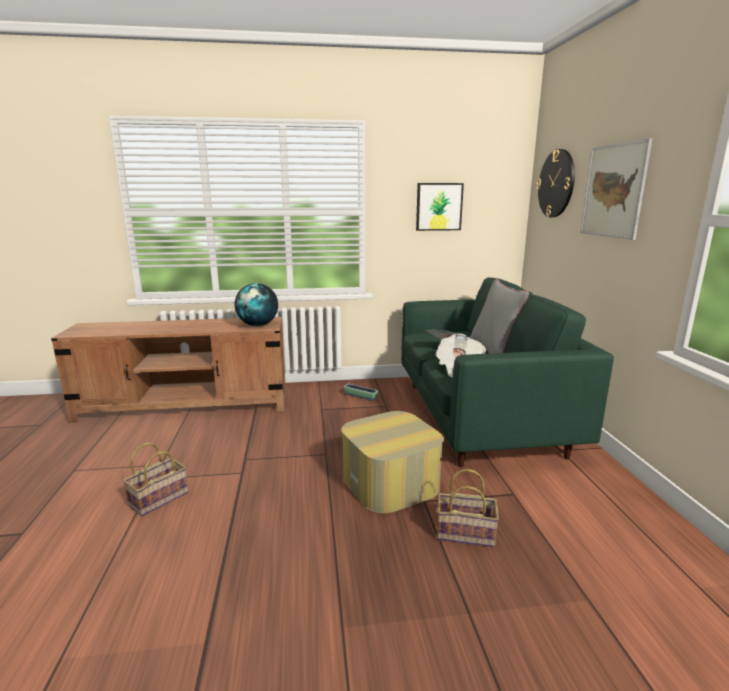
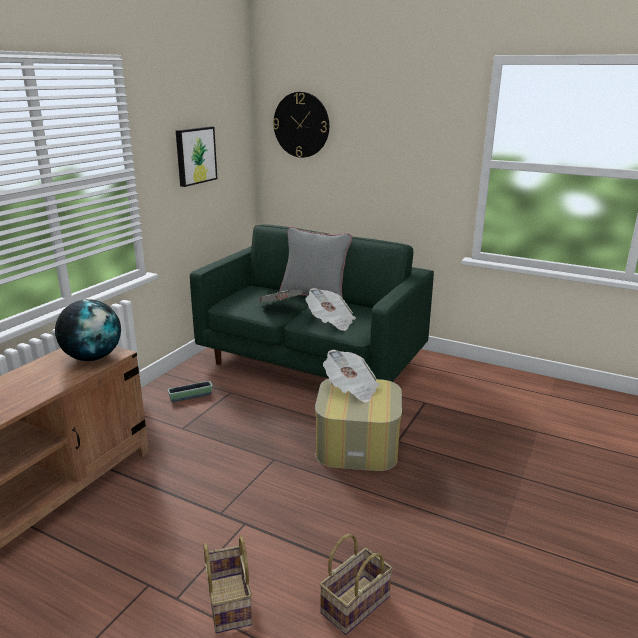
camera: 55 degrees left, 5 degrees up
basket [437,469,499,547] -> basket moved to [319,534,393,635]
picture [580,138,652,240] -> none
none -> newspaper [323,350,380,402]

